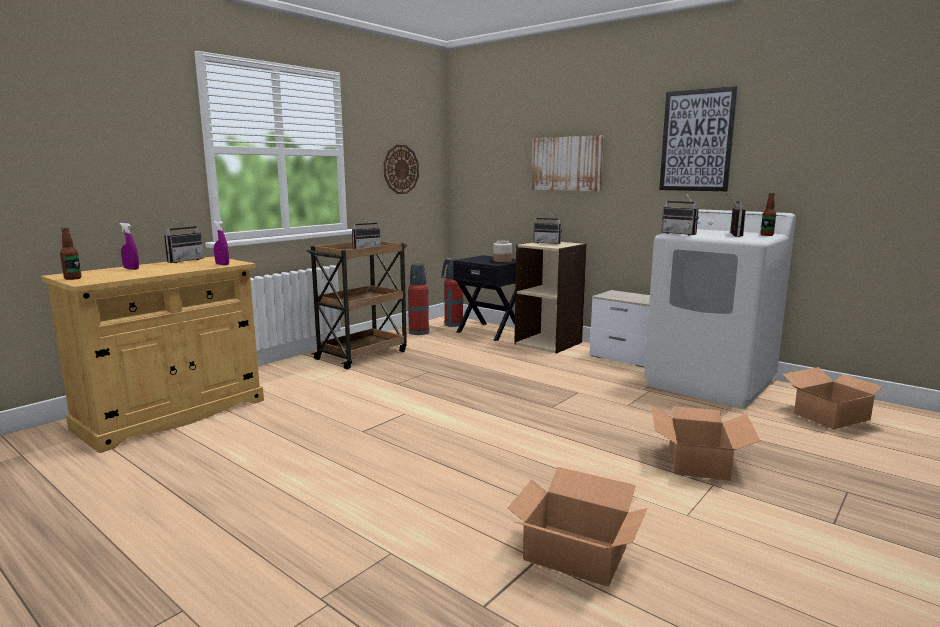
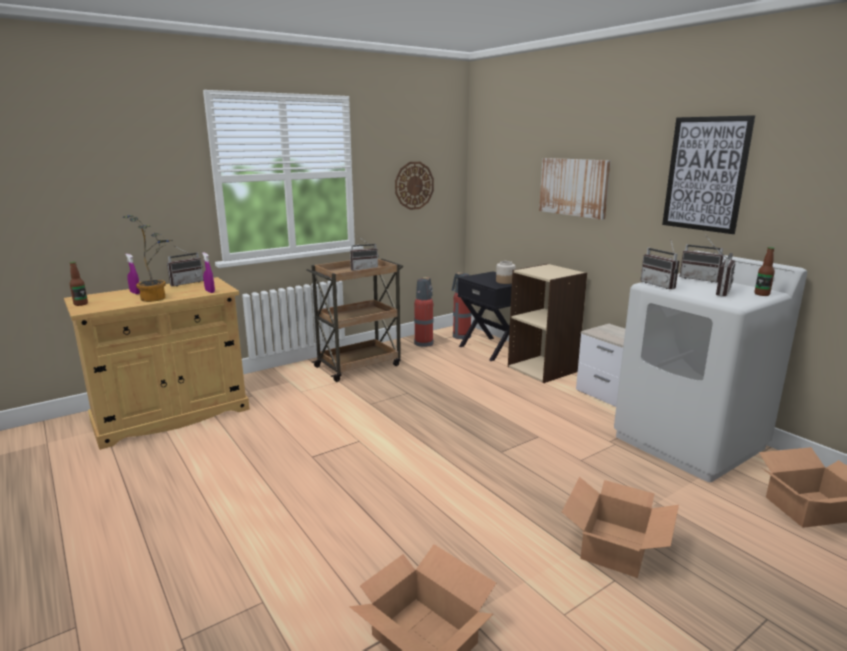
camera: 15 degrees right, 5 degrees up
radio [533,212,562,244] -> radio moved to [679,235,724,283]
none -> potted plant [123,215,173,302]

